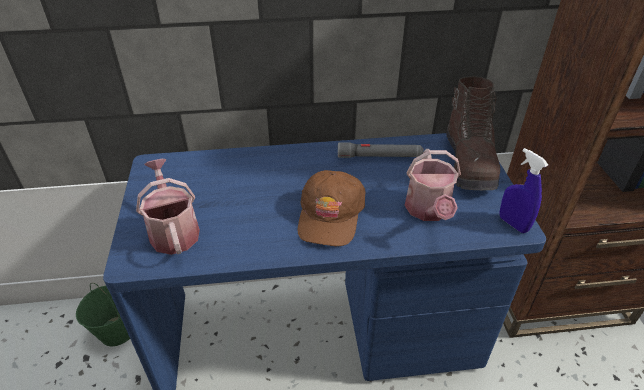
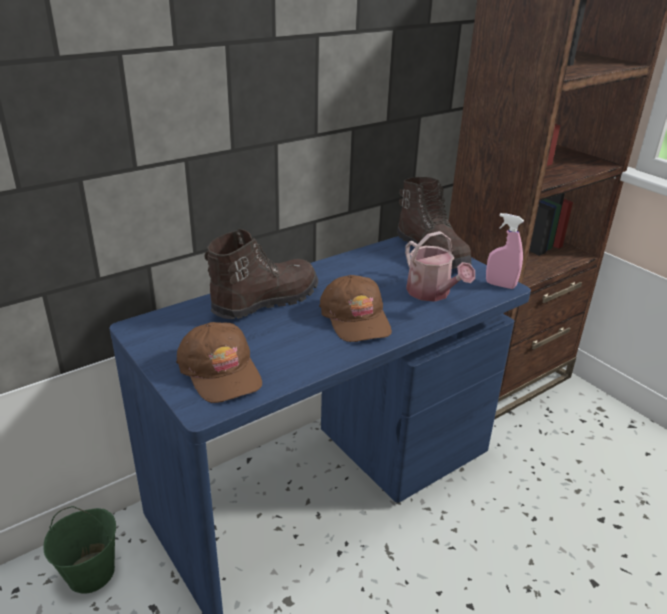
camera: 30 degrees left, 10 degrees down
watering can [136,159,200,255] -> brown cap [176,322,262,403]
grey flashlight [338,142,423,158] -> none
blue spray bottle [500,148,548,233] -> pink spray bottle [486,213,524,289]
none -> brown boot [204,229,318,319]

